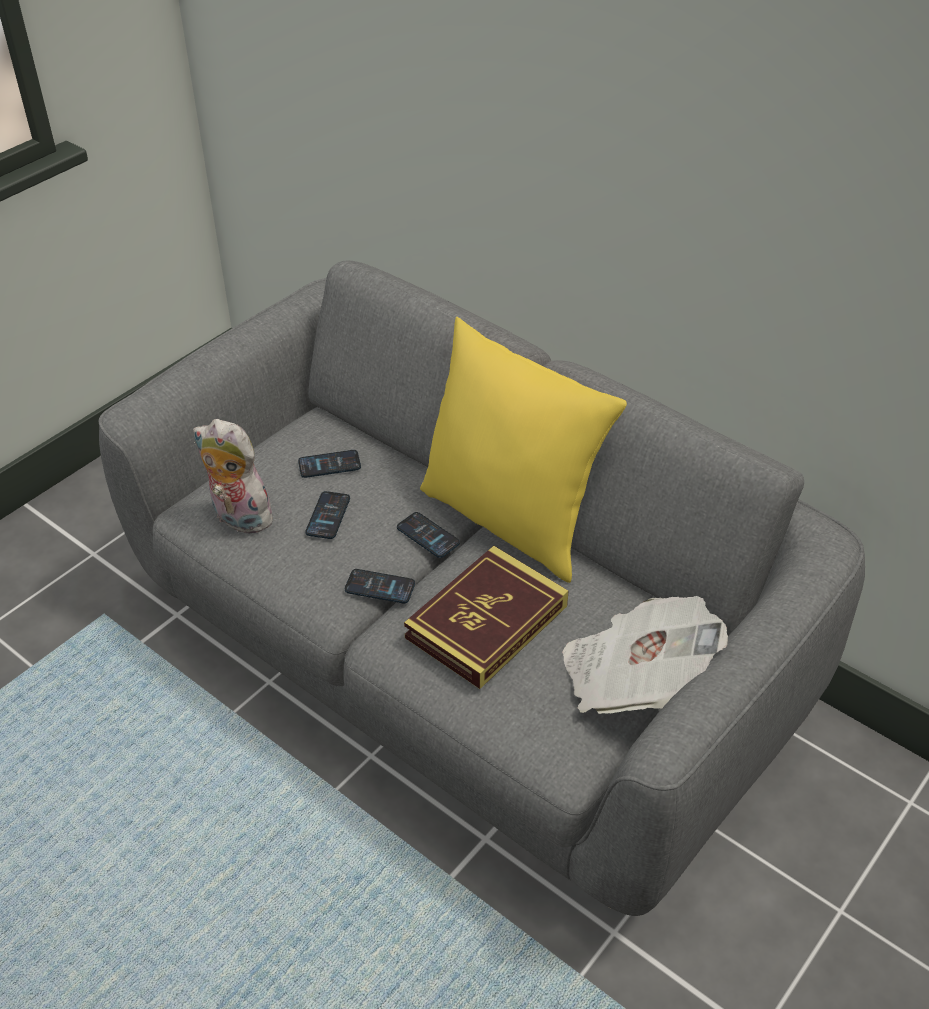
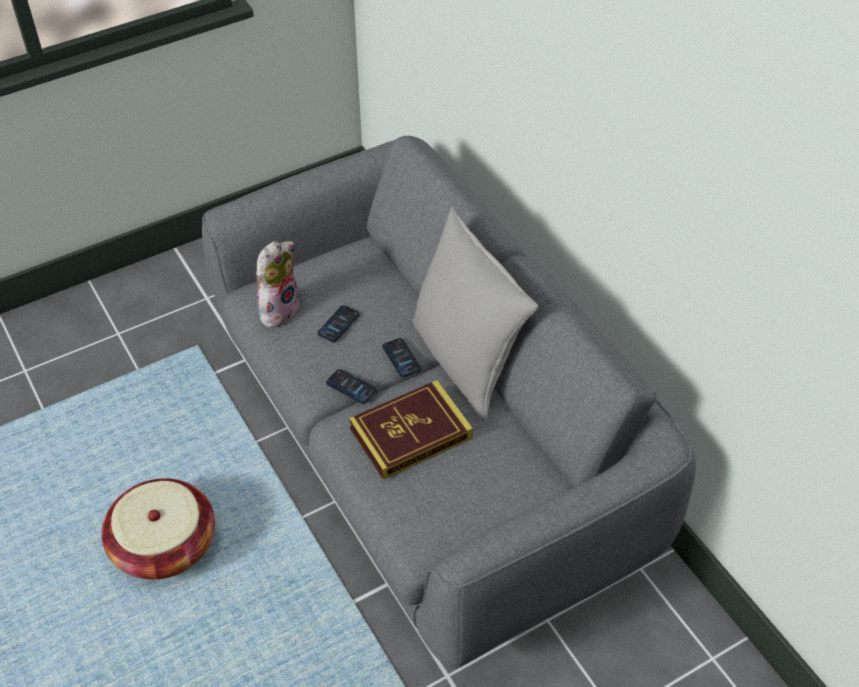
camera: 20 degrees right, 5 degrees up
plush toy [193,419,273,533] -> plush toy turned 75 degrees clockwise [256,241,299,331]
phone [298,450,361,478] -> none
yellow pillow [420,317,627,583] -> grey pillow [413,207,538,422]
newspaper [562,596,728,714] -> none
none -> basket [101,478,215,579]

